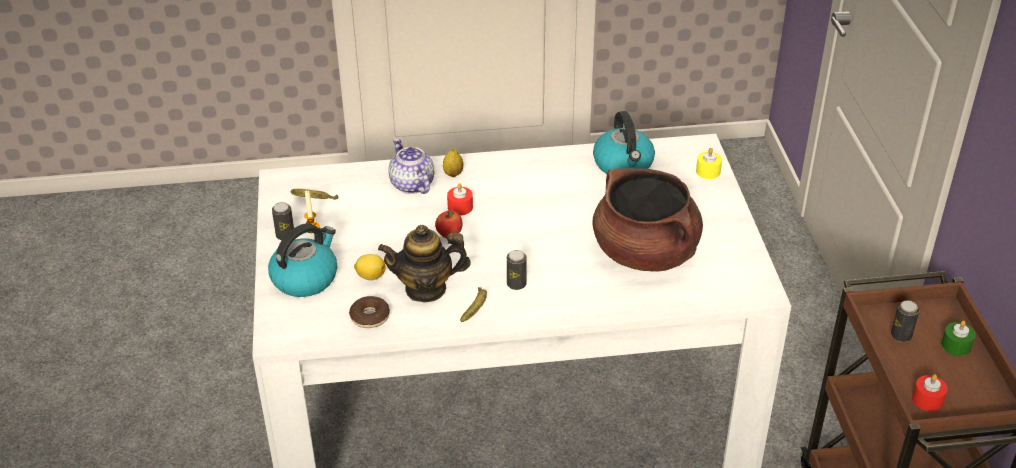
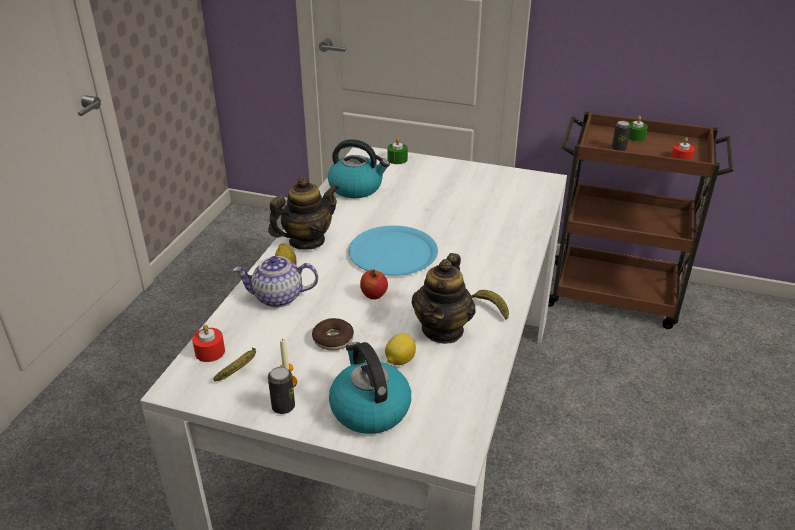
camera: 65 degrees left, 5 degrees down
donut [349,296,390,328] -> donut moved to [312,318,354,351]
red candle [447,183,473,215] -> red candle moved to [192,324,225,362]
can [507,250,527,290] -> none
brown cooking pot [593,168,703,272] -> none
yellow candle [696,148,722,179] -> green candle [387,137,408,164]
none -> teapot [268,177,339,250]
none -> blue plate [349,226,438,276]

